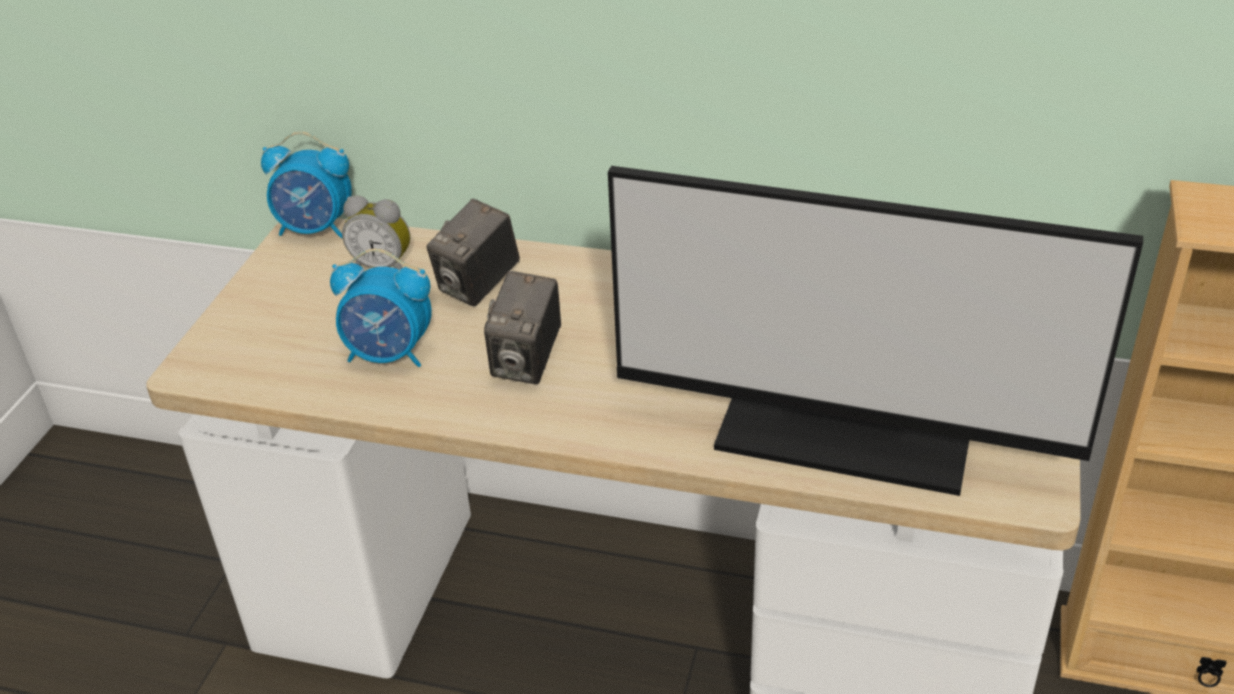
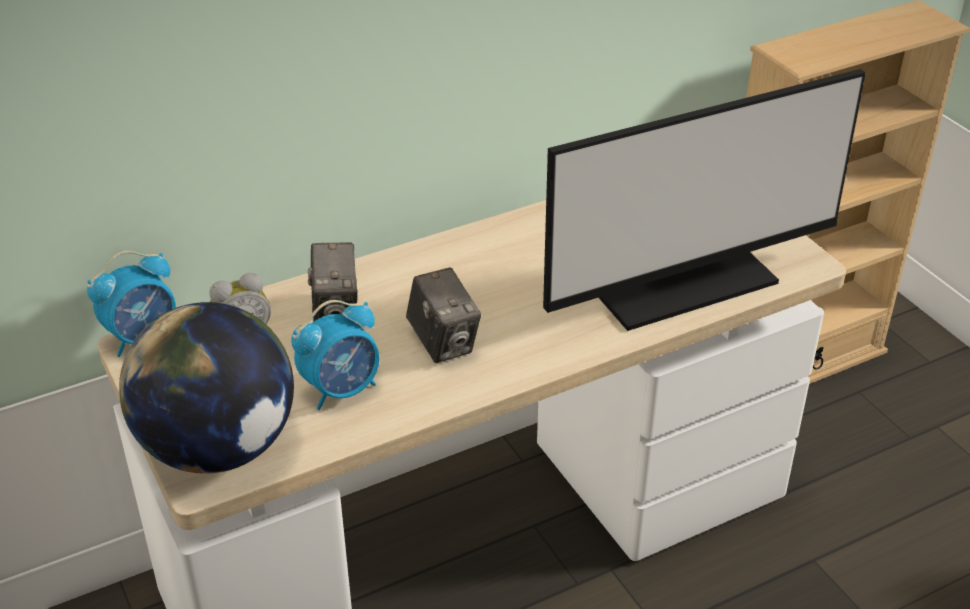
camera: 45 degrees left, 0 degrees up
none -> globe [119,302,294,474]

